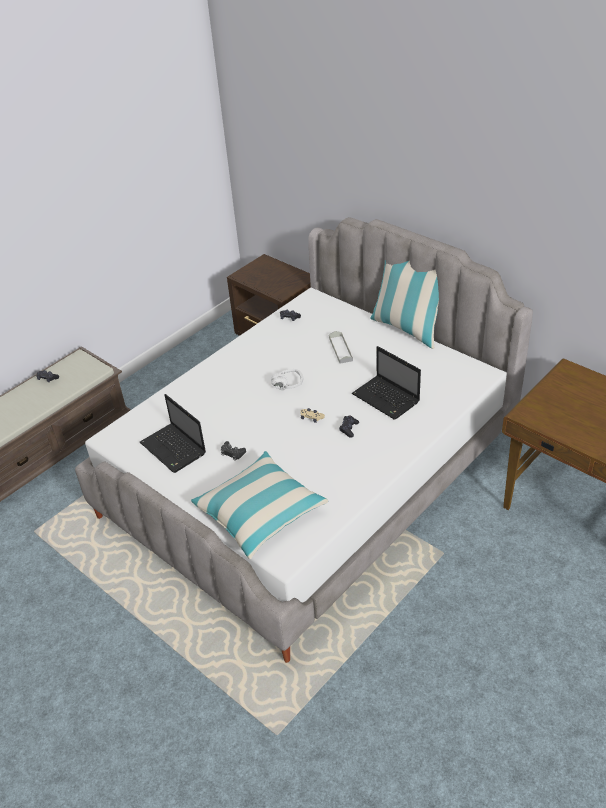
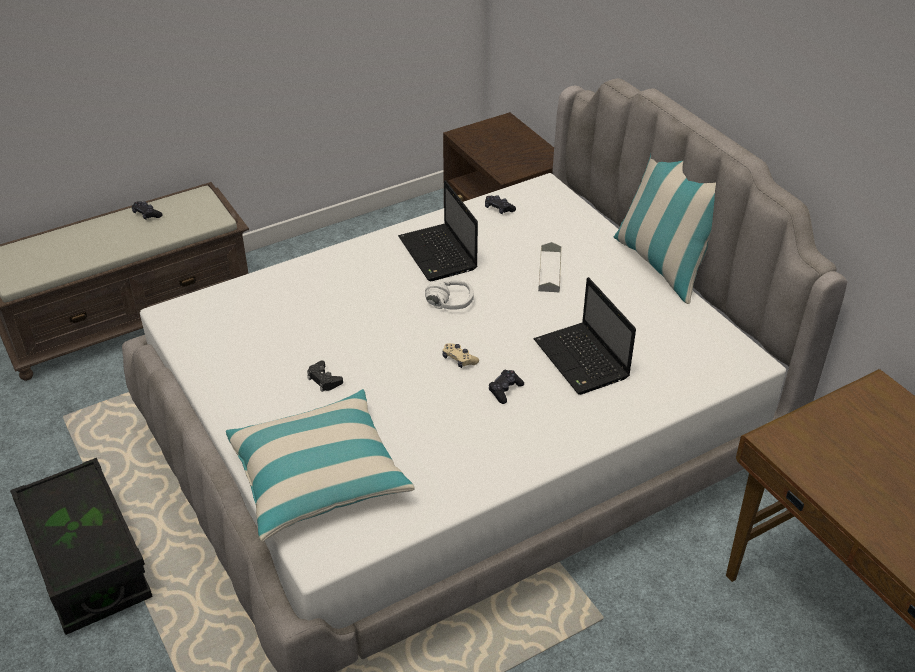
camera: 15 degrees right, 0 degrees up
laptop [140,394,206,473] -> laptop moved to [398,180,478,281]
none -> black storage box [10,458,153,635]

